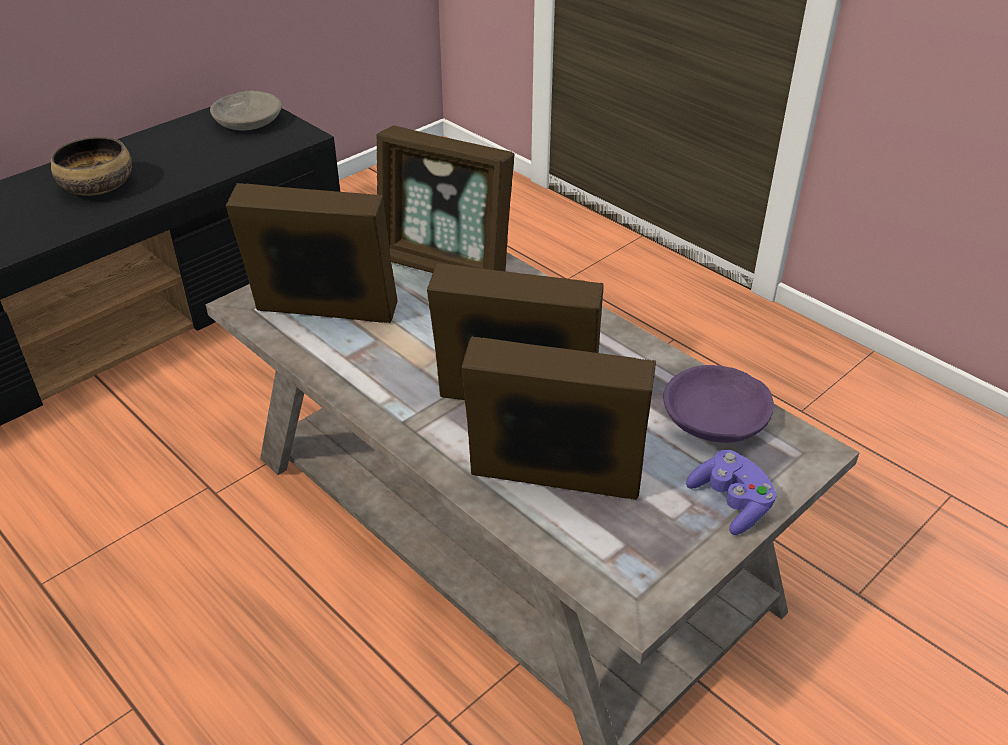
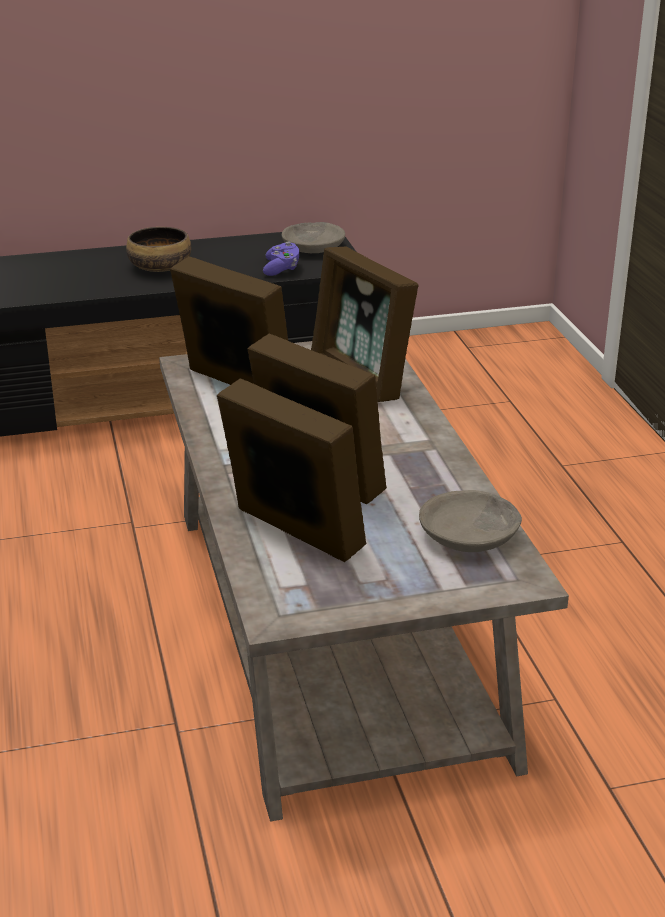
camera: 30 degrees right, 10 degrees down
purple bowl [663,365,774,443] -> grey bowl [419,490,522,552]
purple game controller [686,450,777,535] -> purple game controller moved to [263,242,299,276]

